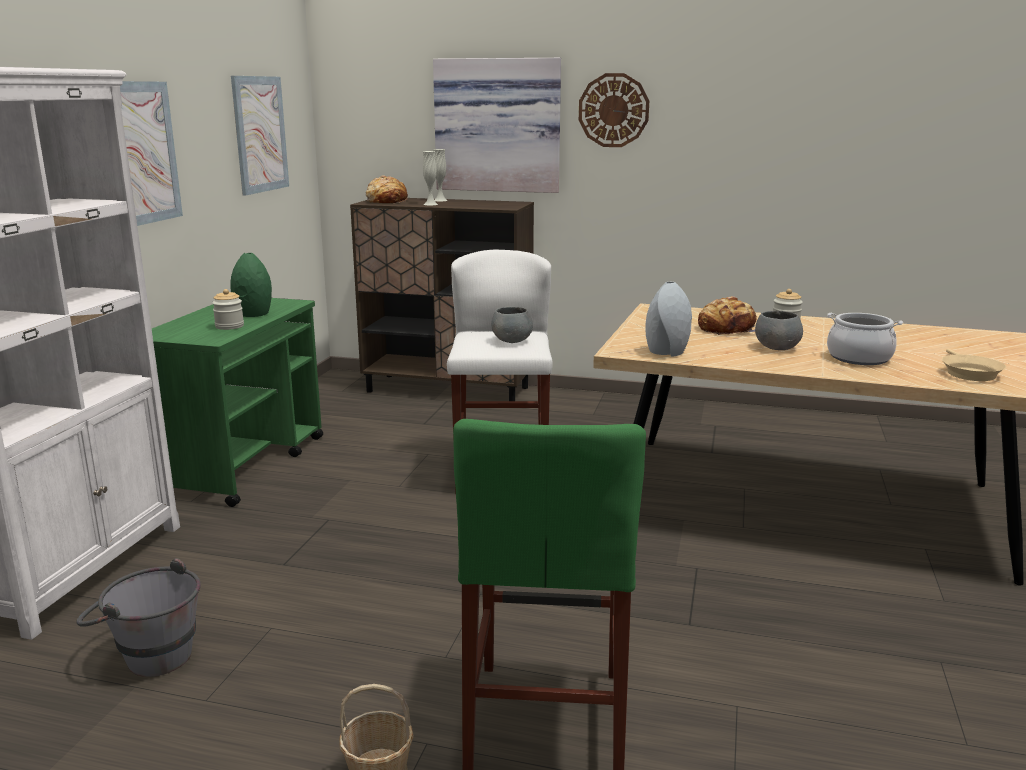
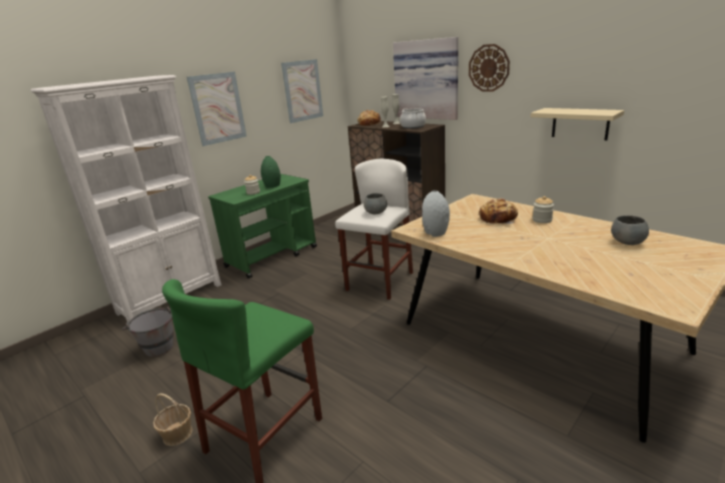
camera: 30 degrees right, 5 degrees up
grey bowl [755,311,803,350] -> grey bowl moved to [611,215,649,245]
cooking pot [827,313,903,365] -> cooking pot moved to [400,108,426,129]
beige frying pan [942,349,1006,381] -> none
none -> beige shelf [530,108,624,141]

